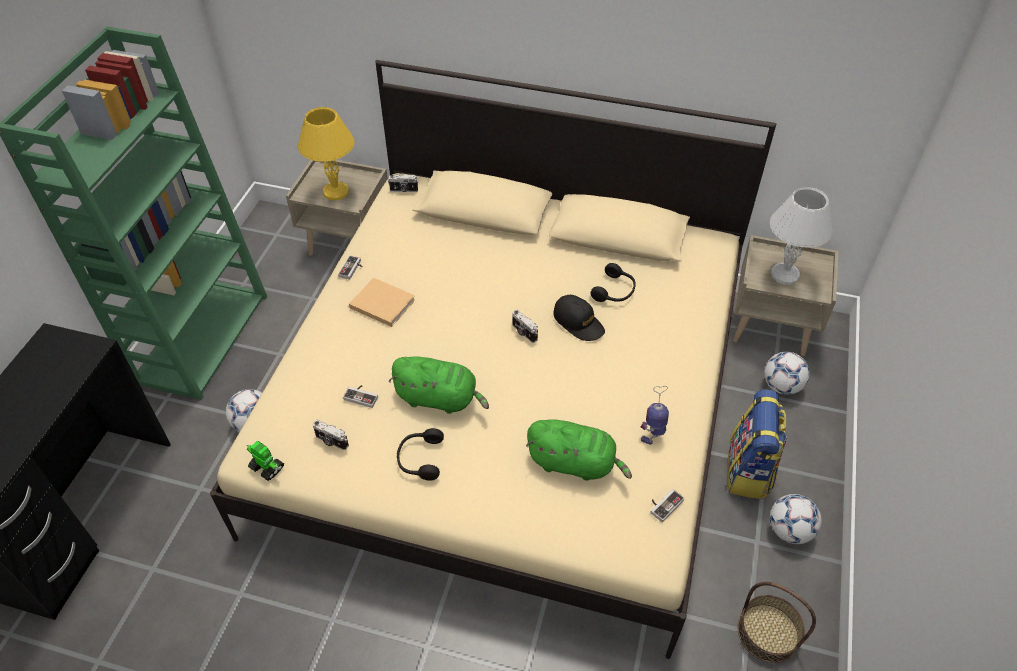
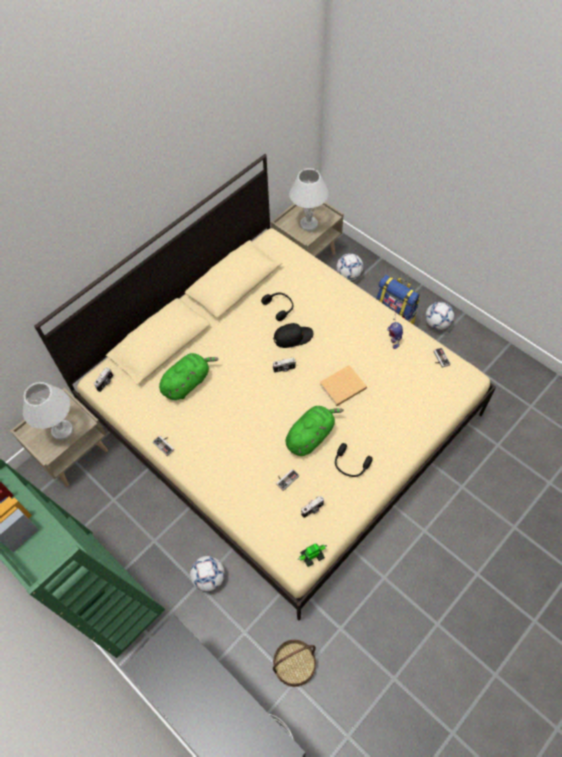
camera: 60 degrees left, 10 degrees up
yellow table lamp [298,107,355,200] -> white table lamp [22,382,73,440]
beige book [349,278,416,327] -> beige book moved to [319,365,367,406]
green plush toy [526,419,632,481] -> green plush toy moved to [159,353,219,400]
basket [738,582,816,663] -> basket moved to [273,640,316,687]

